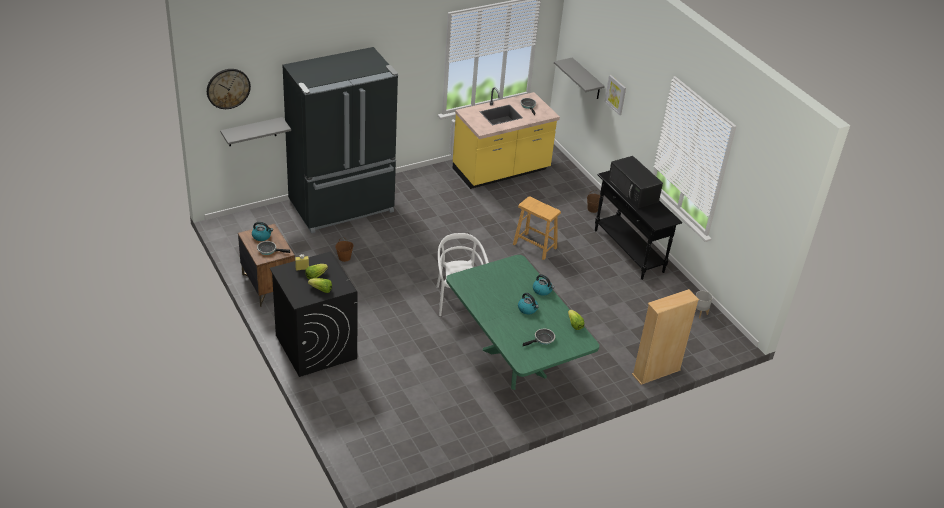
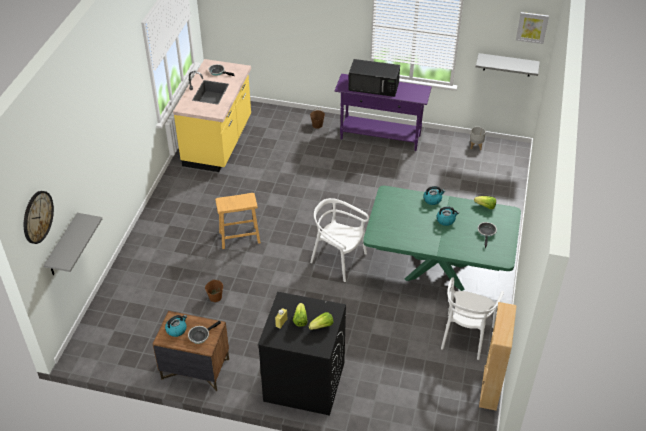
camera: 45 degrees left, 5 degrees up
black fridge [283,47,398,233] -> none
brown stool [513,197,561,260] -> brown stool moved to [215,193,261,249]
grey shelf [554,58,605,99] -> grey shelf moved to [476,53,540,77]
black console table [595,171,682,280] -> purple console table [335,74,432,151]
picture [605,75,626,115] -> picture moved to [516,12,549,44]
beige bookcase [632,289,699,385] -> beige bookcase moved to [479,302,517,411]
none -> white chair [441,277,504,360]

